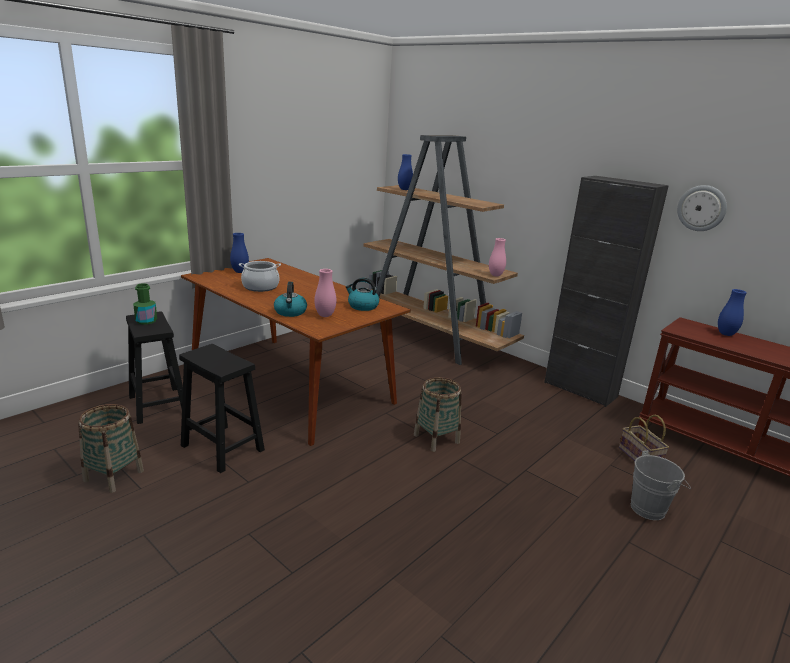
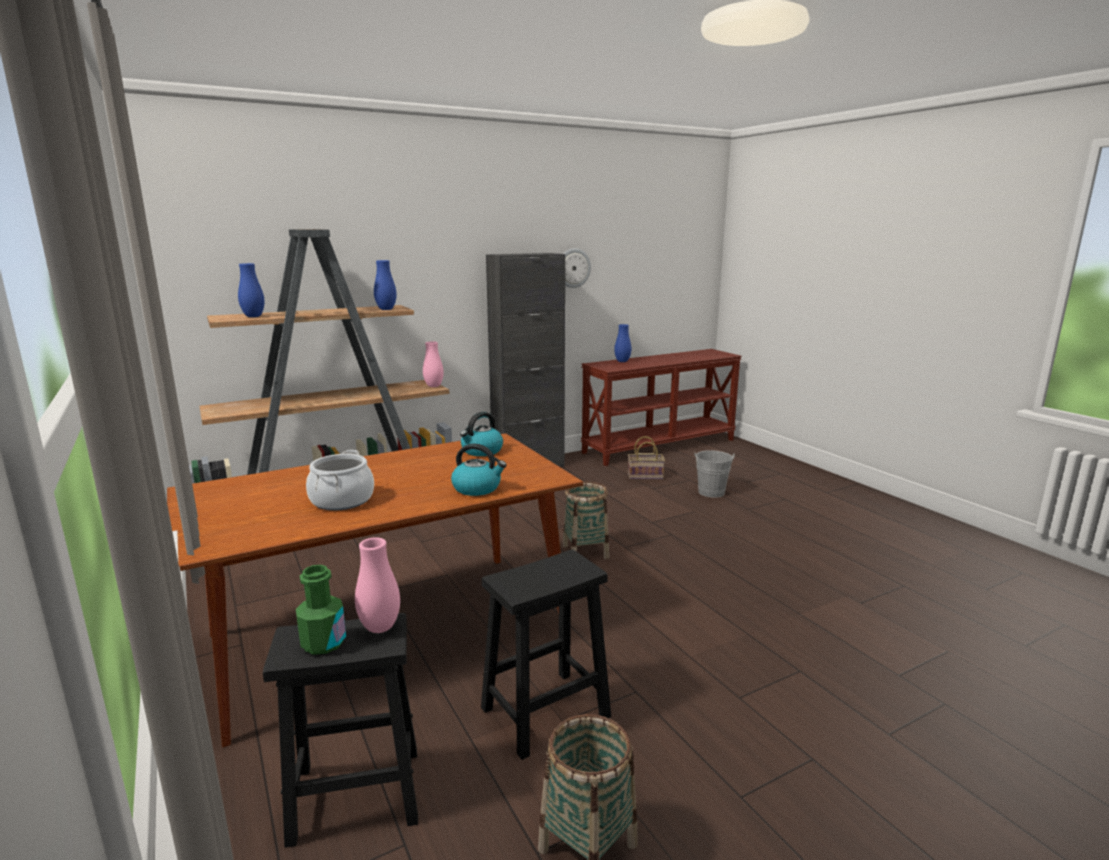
camera: 70 degrees left, 5 degrees down
blue vase [230,233,249,273] -> blue vase moved to [374,260,396,310]
pink vase [314,269,336,317] -> pink vase moved to [355,537,400,633]

